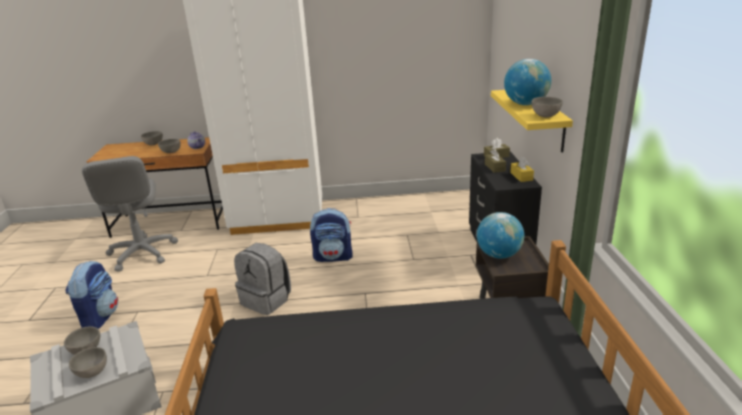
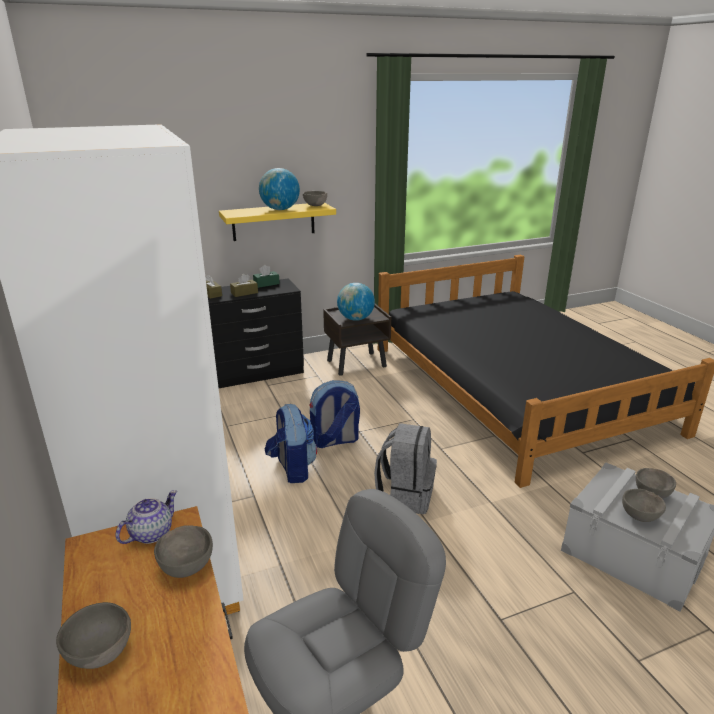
camera: 110 degrees left, 0 degrees up
backpack [65,261,118,329] -> backpack moved to [309,380,360,448]
yellow tissue box [510,157,534,182] -> green tissue box [253,265,280,288]

